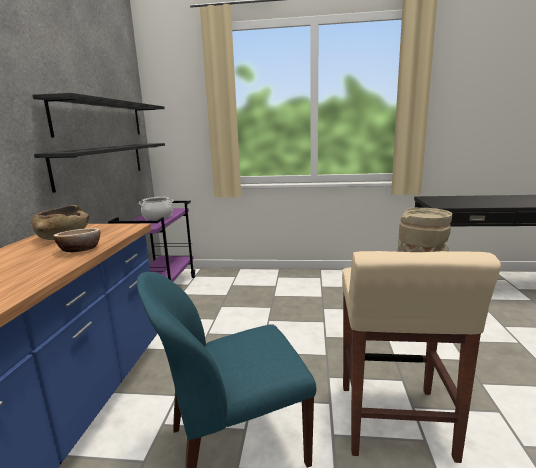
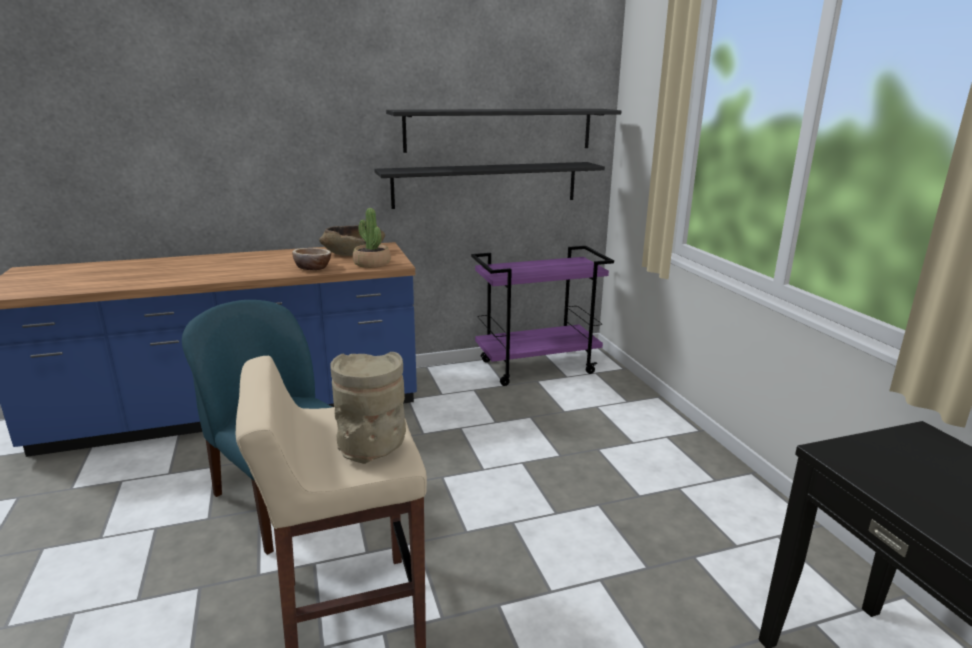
camera: 65 degrees right, 5 degrees up
cooking pot [139,197,174,220] -> none
none -> potted plant [353,208,391,268]

